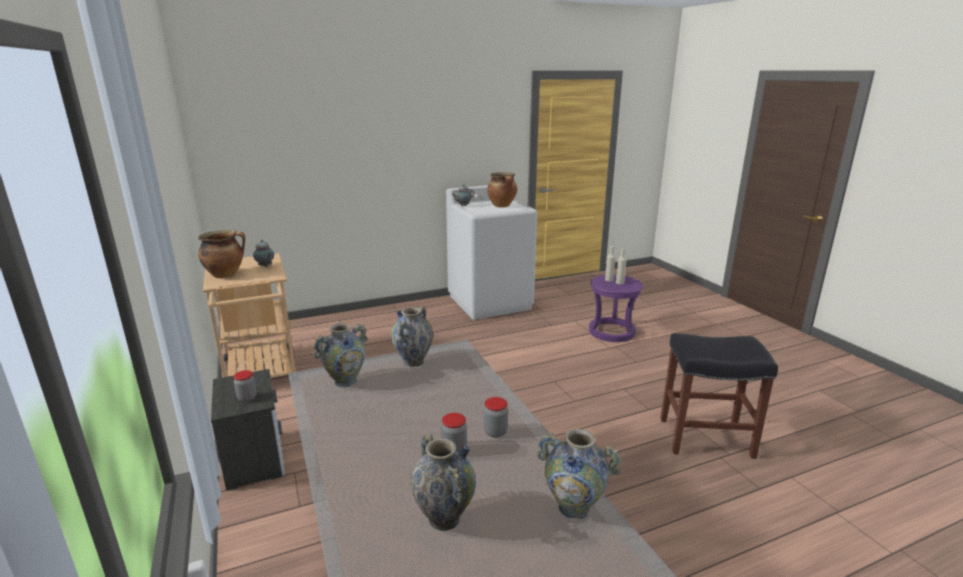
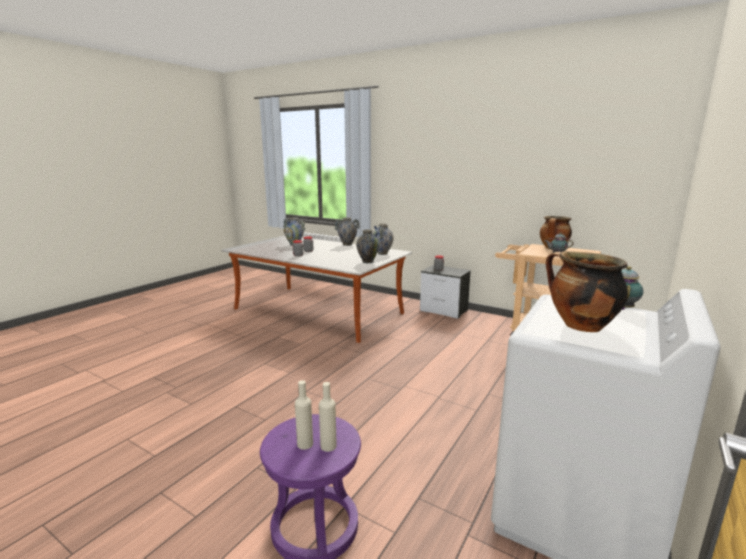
camera: 145 degrees right, 5 degrees down
vase [537,429,622,519] -> vase moved to [334,217,360,246]
black stool [660,333,778,459] -> none

